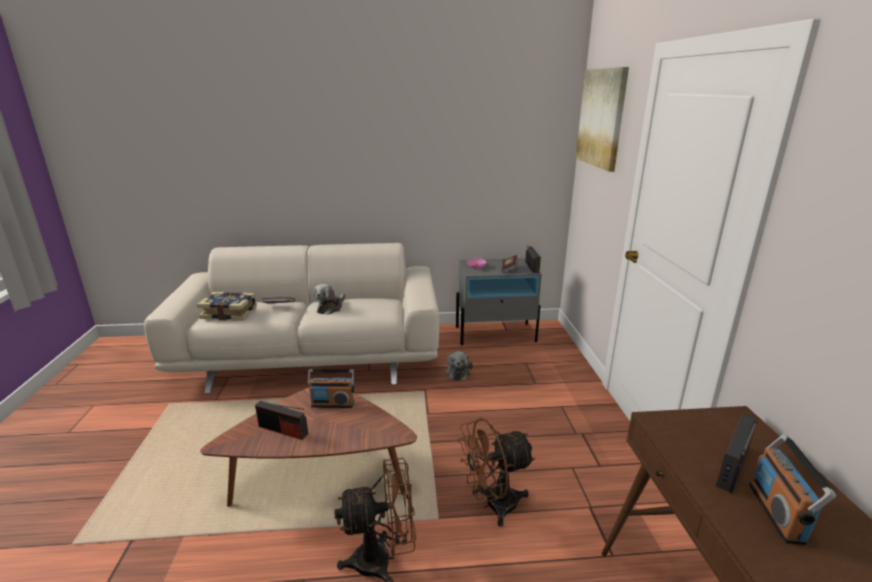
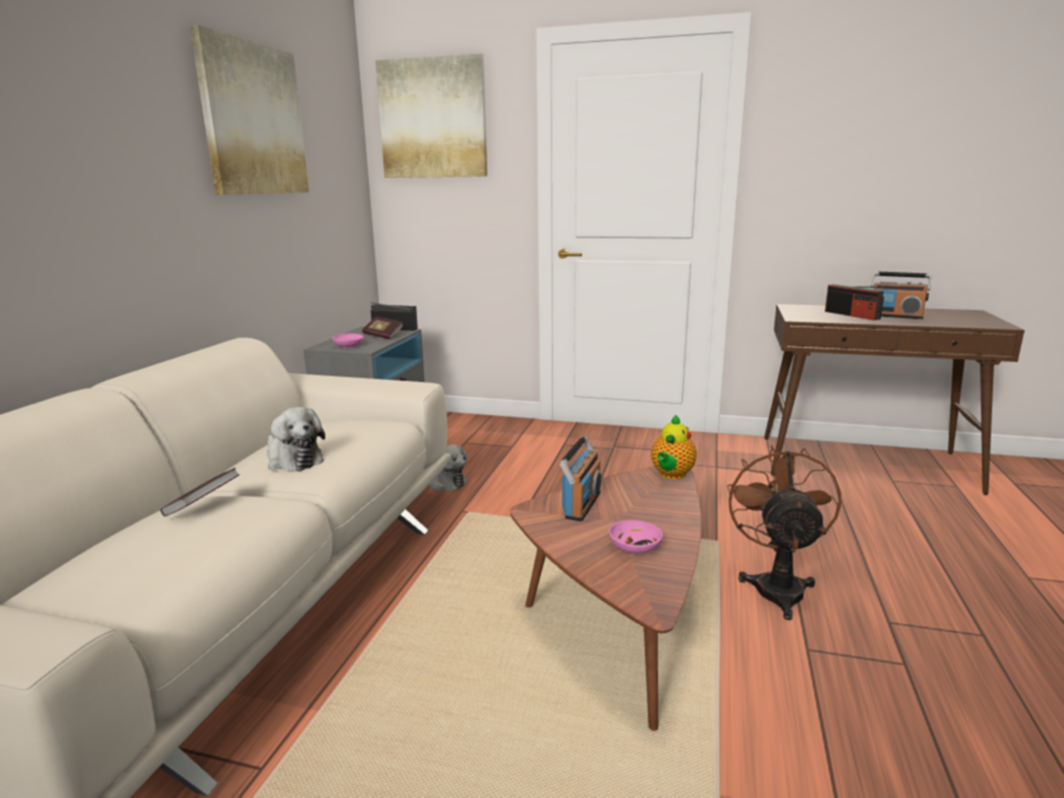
camera: 70 degrees left, 5 degrees down
book [197,292,257,321] -> none
radio [255,401,308,440] -> pink bowl [608,520,663,554]
brown fan [458,418,536,527] -> none
none -> picture [190,25,309,195]
none -> teapot [651,414,697,479]

